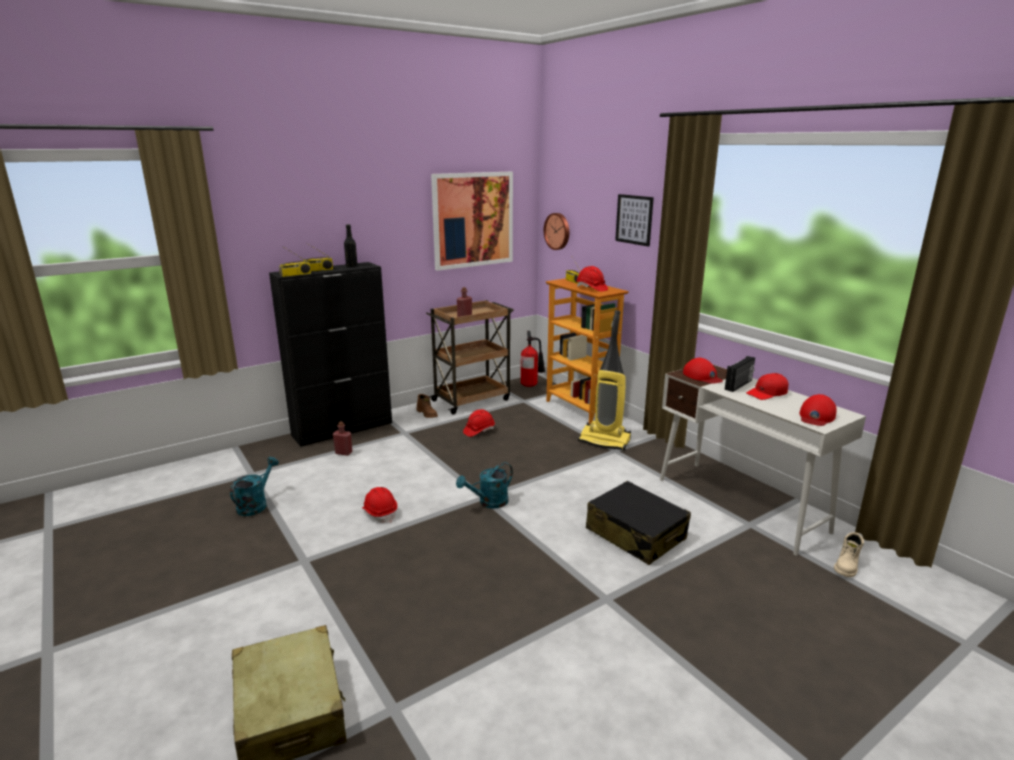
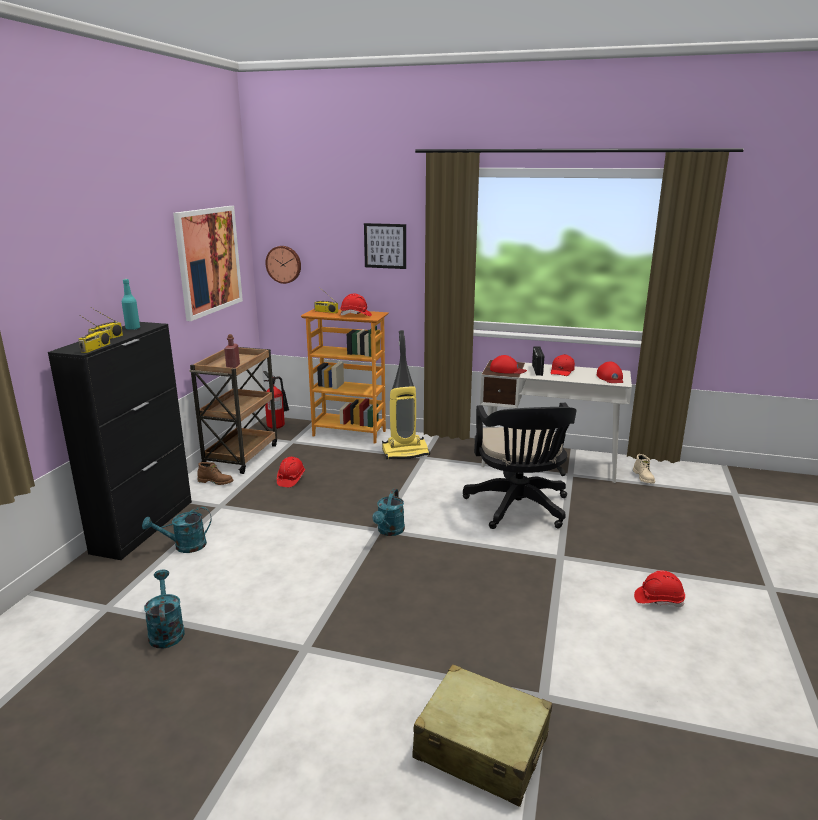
camera: 40 degrees left, 0 degrees up
red bottle [333,422,352,456] -> turquoise watering can [142,507,211,553]
black bottle [344,224,358,267] -> turquoise bottle [122,279,140,330]
red hard hat [362,487,397,523] -> red hard hat moved to [634,571,685,607]
black suitcase [586,481,691,565] -> black office chair [463,403,576,529]

